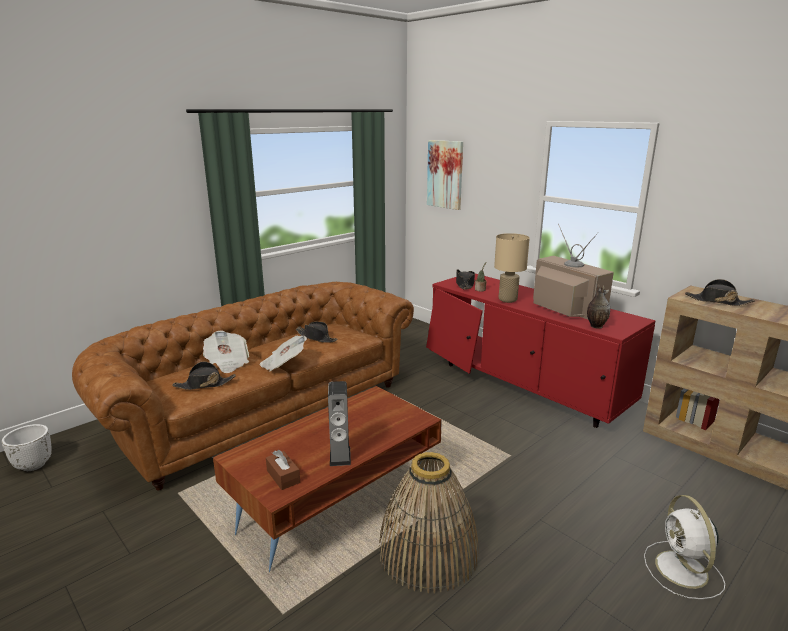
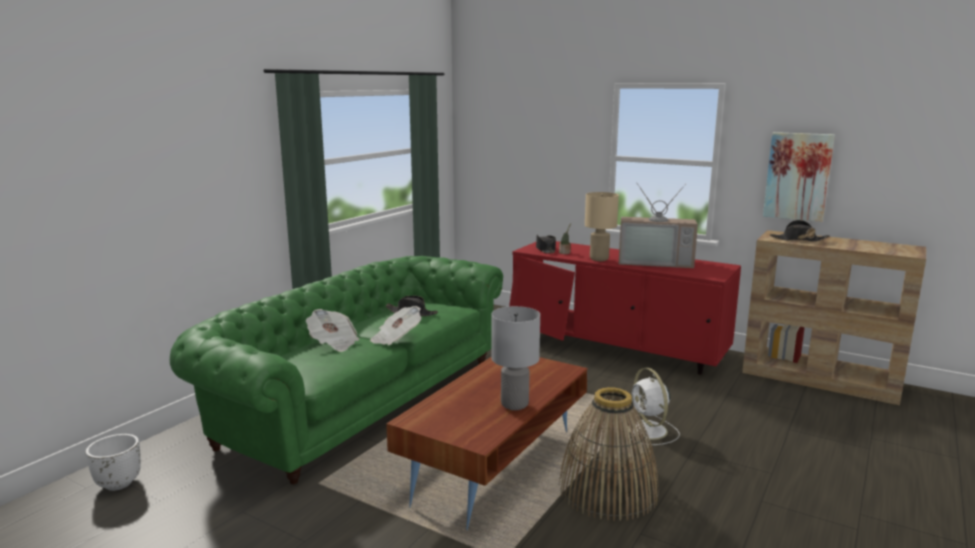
camera: 15 degrees left, 5 degrees down
brown sofa [72,282,414,490] -> green sofa [170,256,503,484]
black hat [172,361,236,390] -> none
brown tissue box [266,450,300,490] -> none
speaker [328,381,351,466] -> grey table lamp [492,306,540,410]
picture [427,140,463,210] -> picture moved to [763,132,835,222]
television [533,224,614,320] -> television turned 150 degrees clockwise [618,184,698,268]
vase [587,284,610,329] -> none
white fan [644,495,725,599] -> white fan moved to [628,368,680,445]

